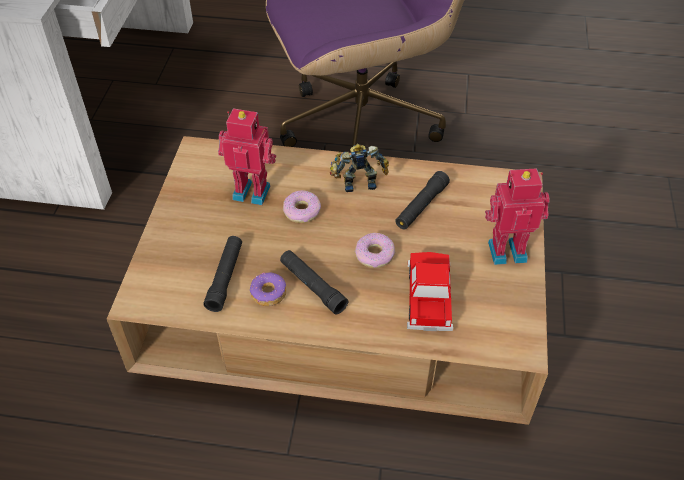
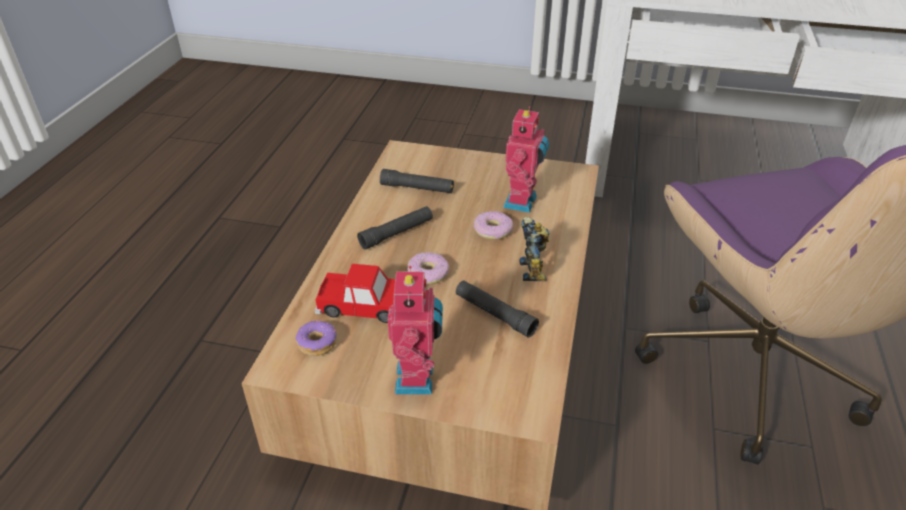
camera: 95 degrees right, 10 degrees down
donut [250,272,286,306] -> donut moved to [296,321,337,356]

